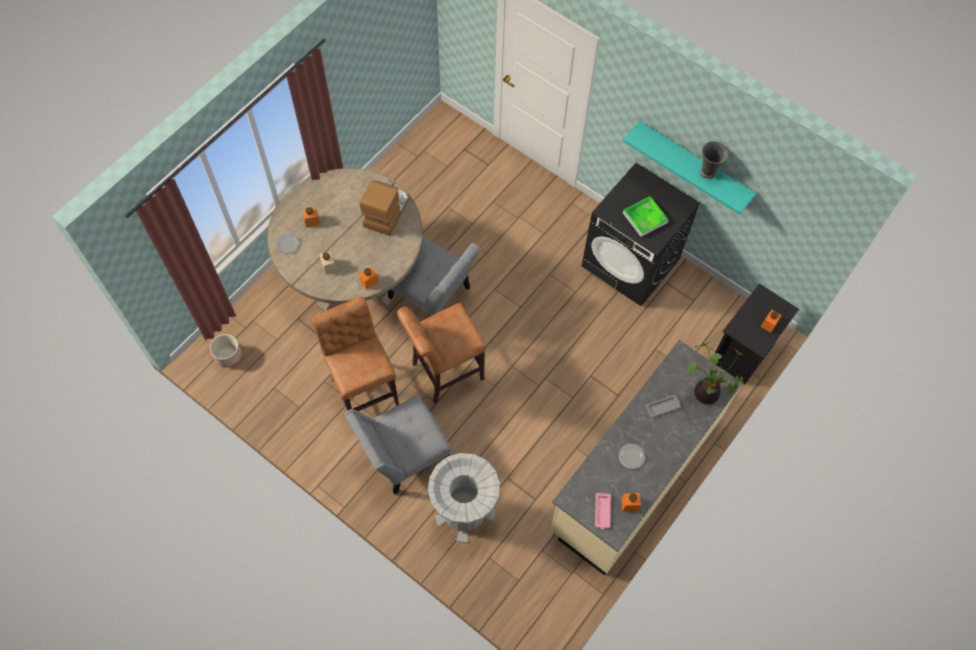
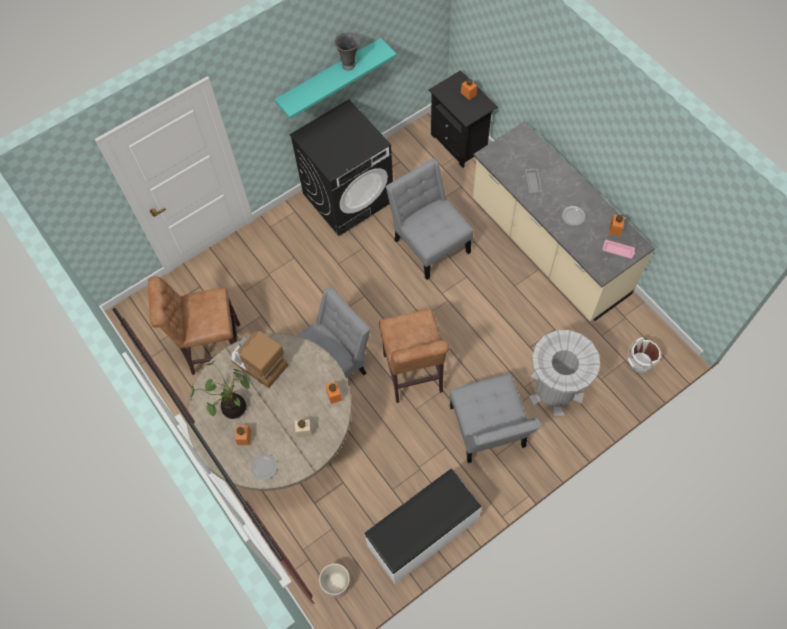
camera: 70 degrees left, 0 degrees up
brown stool [311,297,399,411] -> brown stool moved to [148,276,240,375]
tray [623,196,669,237] -> none
potted plant [687,341,743,405] -> potted plant moved to [191,360,250,419]
none -> white bench [364,469,482,584]
none -> grey chair [386,158,473,280]
none -> white bucket [628,337,661,374]

